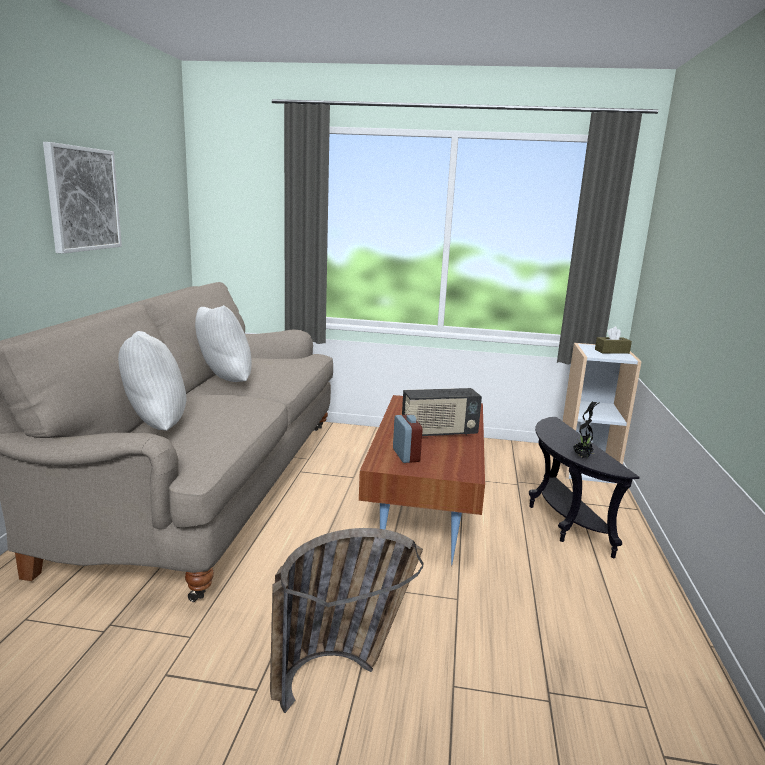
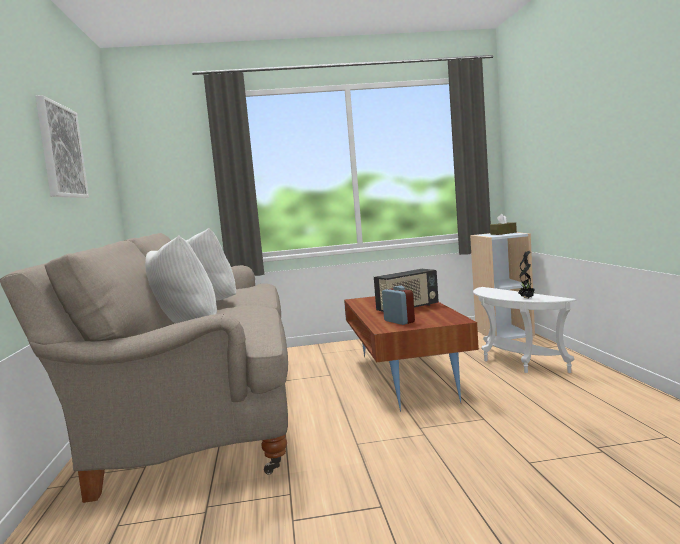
camera: 15 degrees left, 10 degrees down
basket [270,528,423,713] -> none
black side table [529,417,640,558] -> white side table [473,287,576,373]

